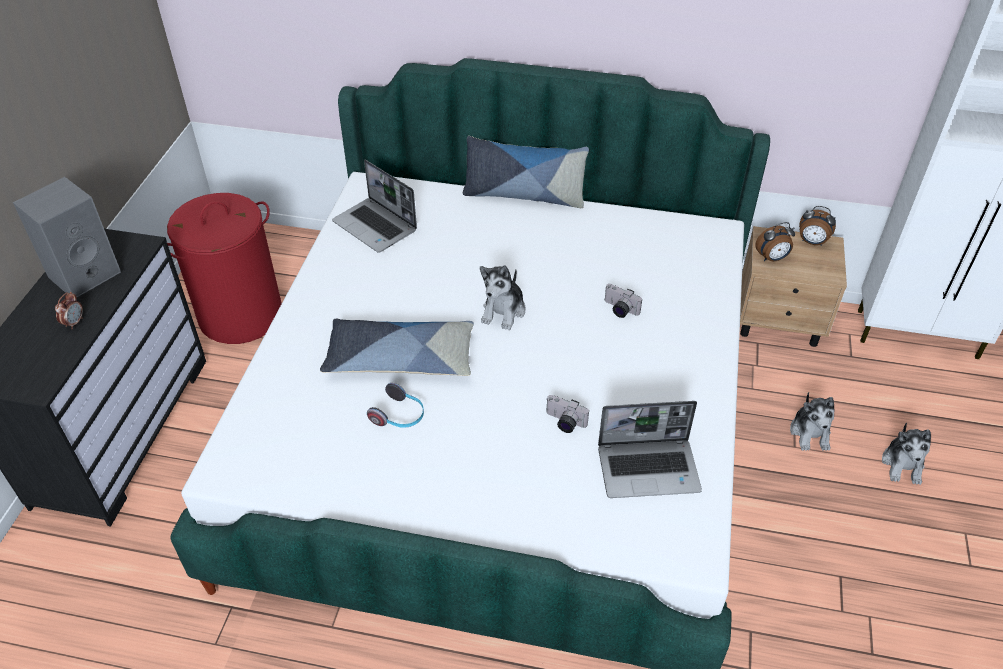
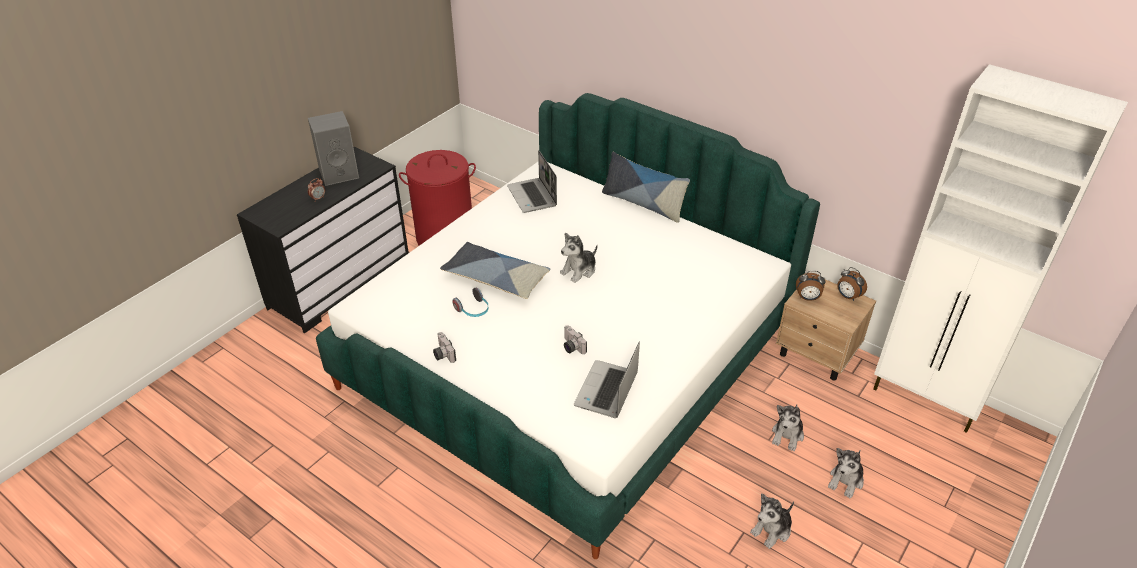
camera: 25 degrees right, 5 degrees down
laptop [598,401,702,498] -> laptop turned 90 degrees clockwise [574,341,640,418]
camera [605,284,642,318] -> camera moved to [433,332,456,363]
none -> plush toy [750,493,794,549]

